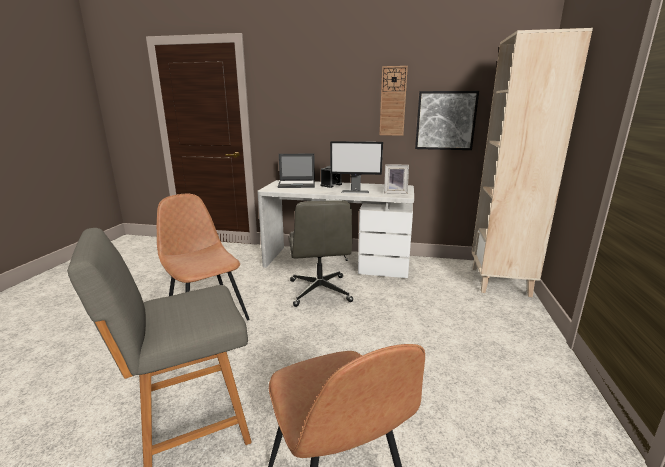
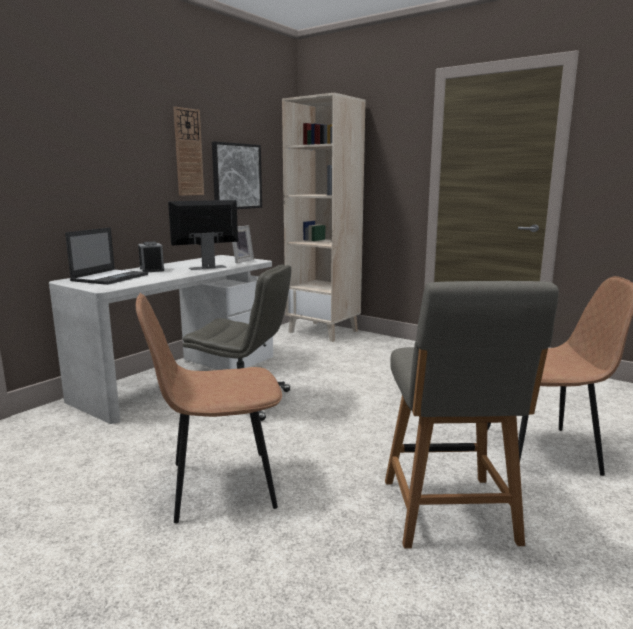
camera: 65 degrees left, 5 degrees down
monitor [330,141,383,193] -> monitor turned 150 degrees counterclockwise [168,200,238,270]

